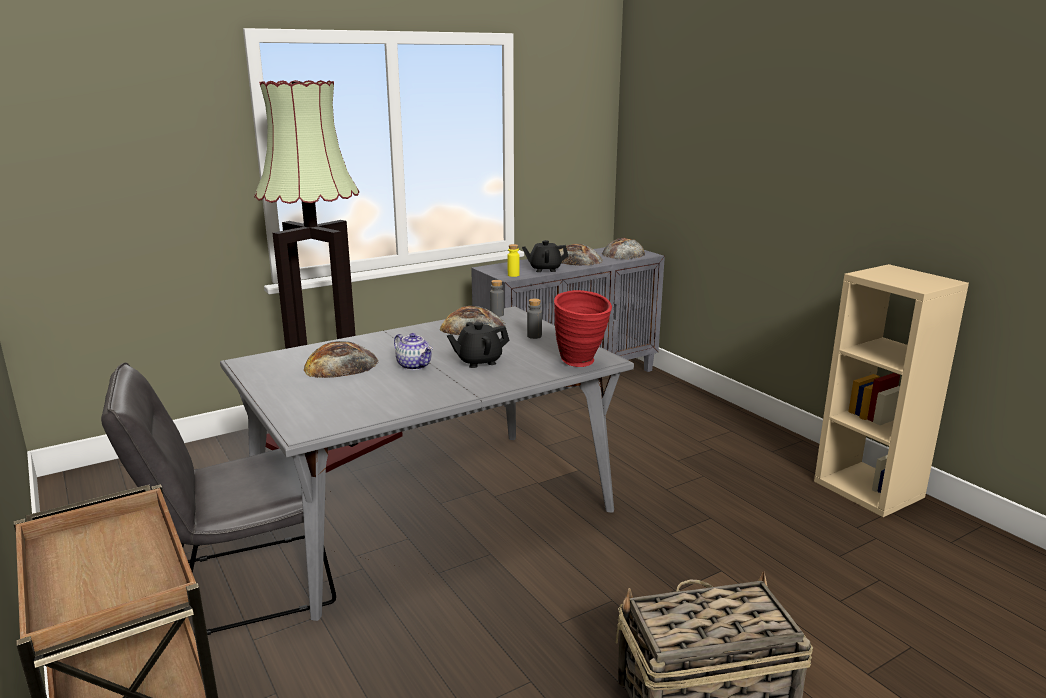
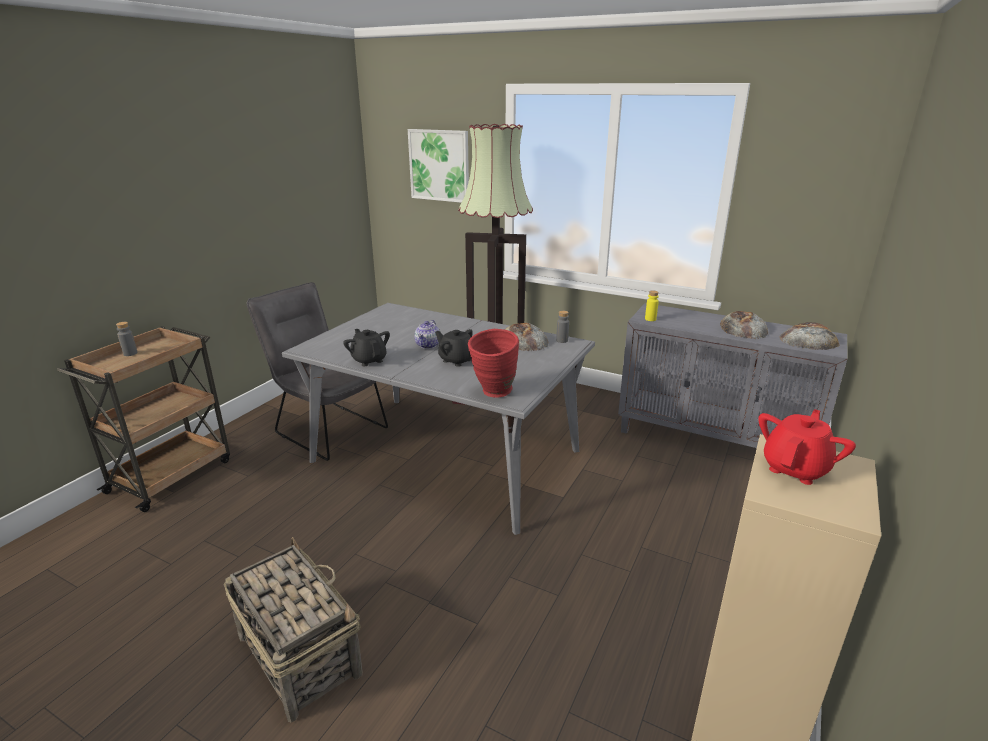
camera: 60 degrees right, 5 degrees up
bread [304,341,378,378] -> none
black teapot [522,240,568,272] -> black teapot moved to [343,329,390,366]
grey bottle [527,299,542,339] -> grey bottle moved to [116,322,138,356]
none -> picture [408,129,469,203]
none -> red teapot [758,409,856,485]

